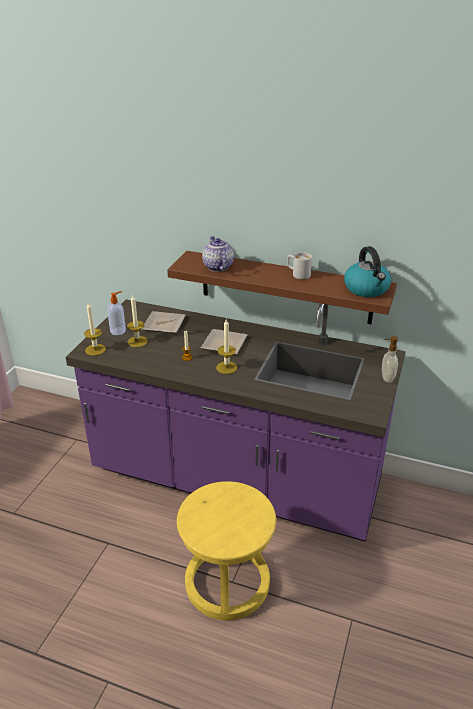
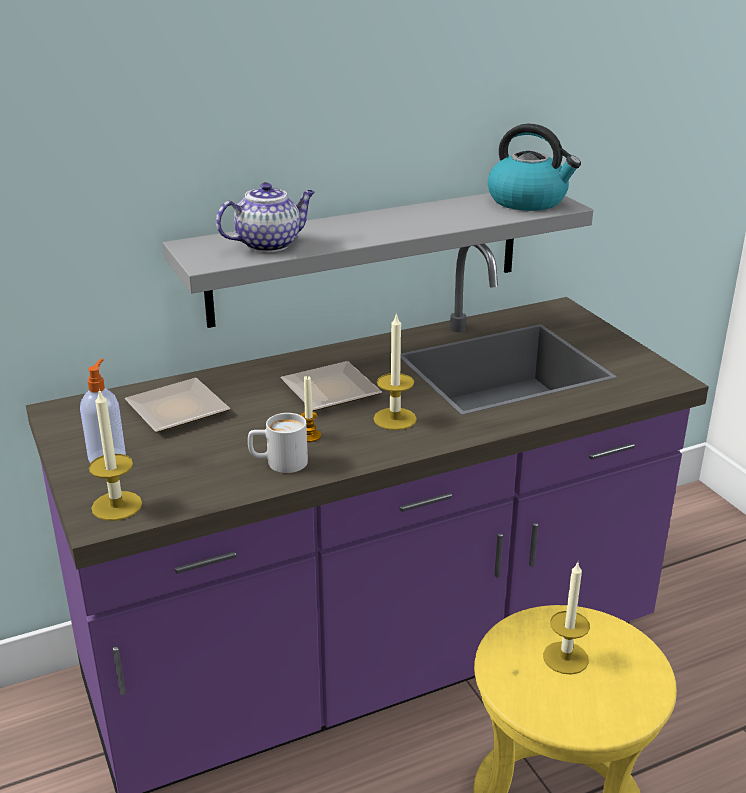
camera: 45 degrees left, 5 degrees down
candle [127,294,148,347] -> candle moved to [543,562,590,675]
brown shelf [167,251,397,324] -> grey shelf [163,193,593,328]
teapot [202,236,234,272] -> teapot turned 120 degrees clockwise [216,182,315,252]
white mug [287,252,312,279] -> white mug moved to [248,413,308,473]
soap dispenser [382,336,398,383] -> none

